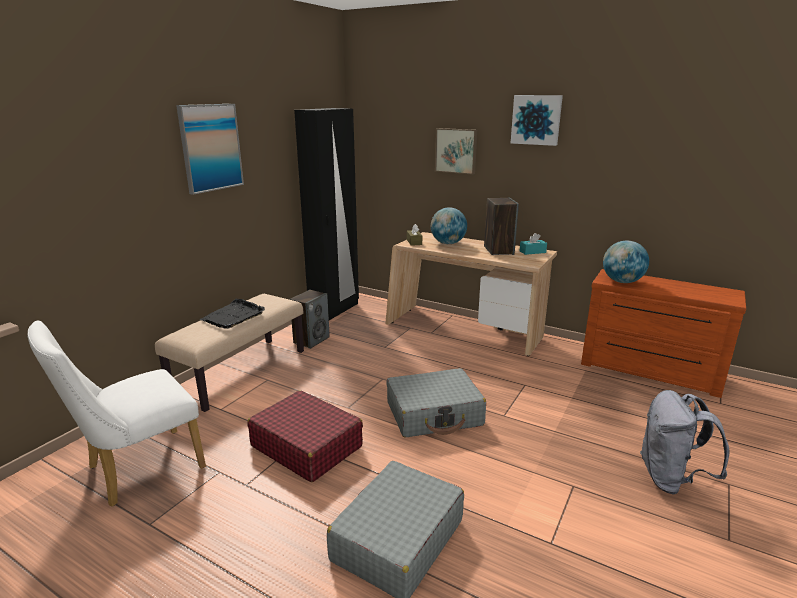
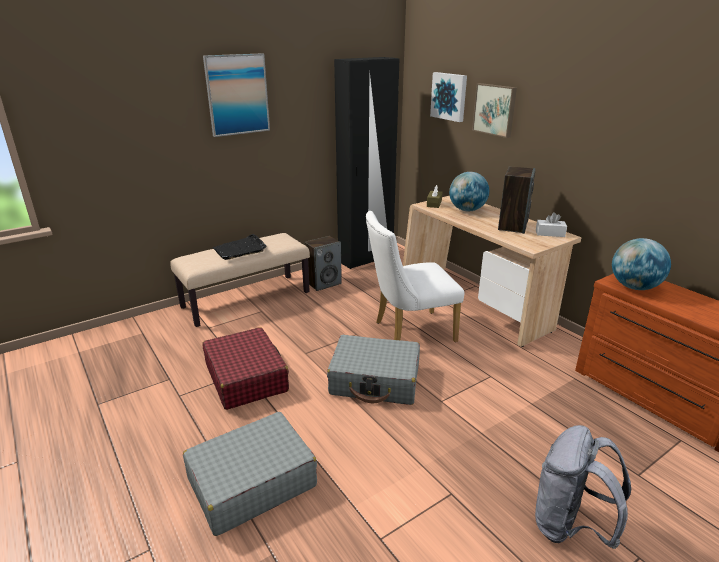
camera: 25 degrees right, 5 degrees up
white chair [27,320,206,507] -> white chair moved to [366,211,464,342]
picture [511,95,563,146] -> picture moved to [430,72,467,122]
turquoise tissue box [519,233,547,255] -> white tissue box [536,212,567,237]

